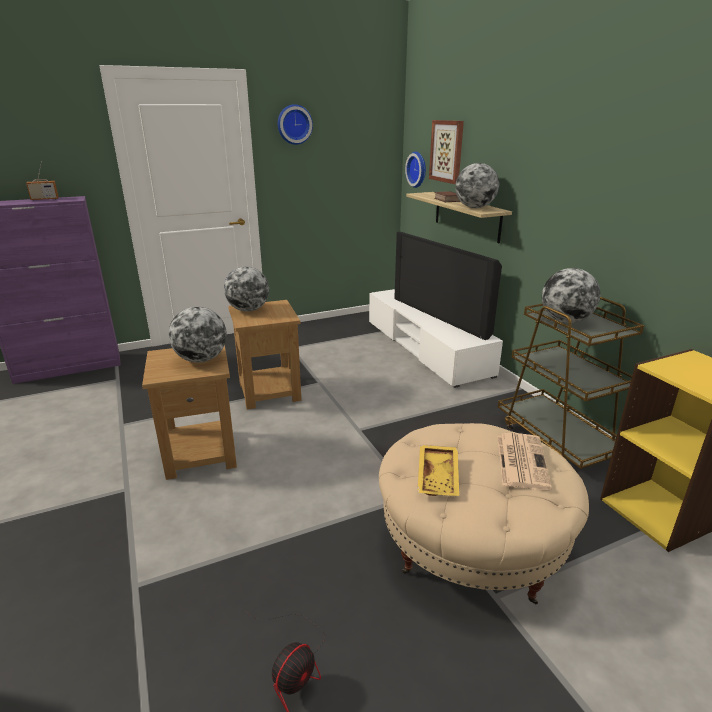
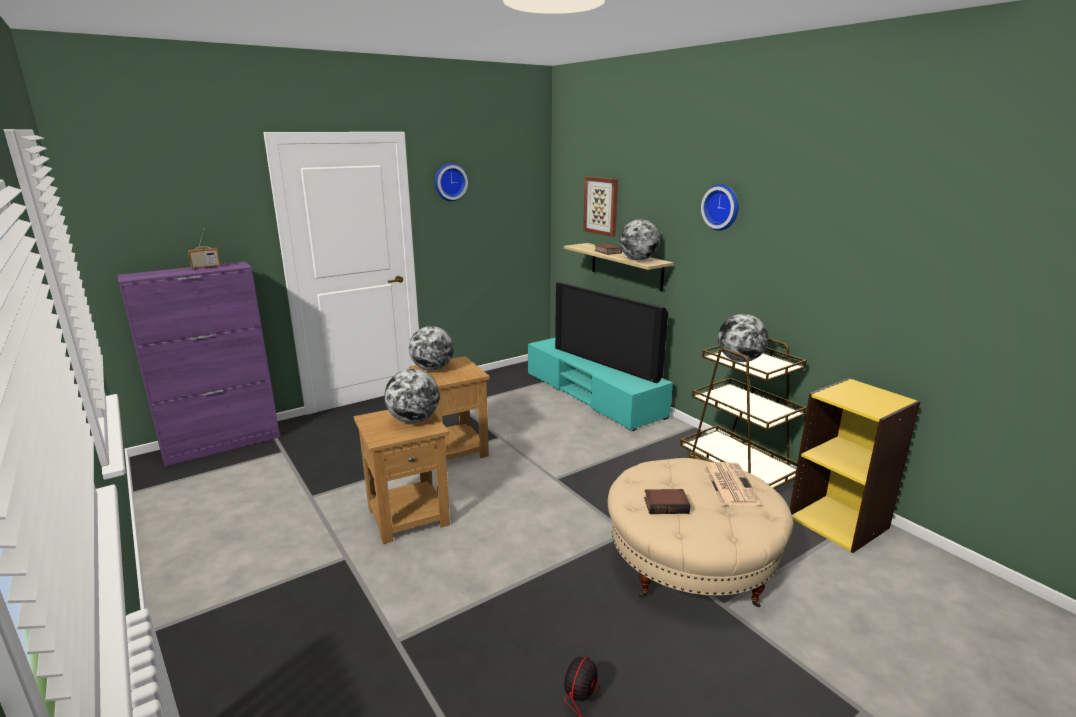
camera: 10 degrees left, 5 degrees down
white tv stand [369,289,503,388] -> turquoise tv stand [528,338,673,431]
wall clock [405,151,426,188] -> wall clock moved to [701,184,738,231]
yellow tray [417,445,459,496] -> book [644,489,690,514]

